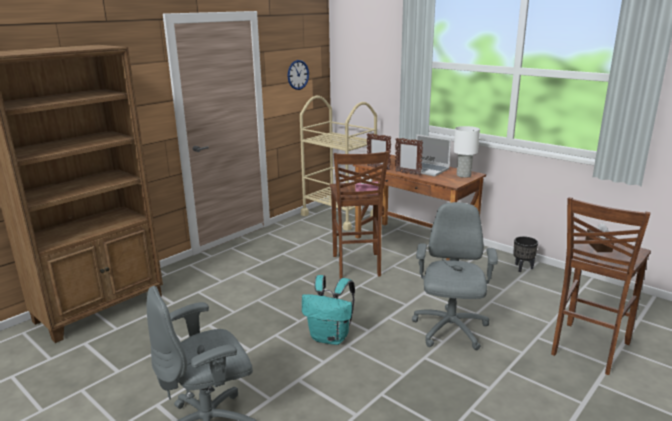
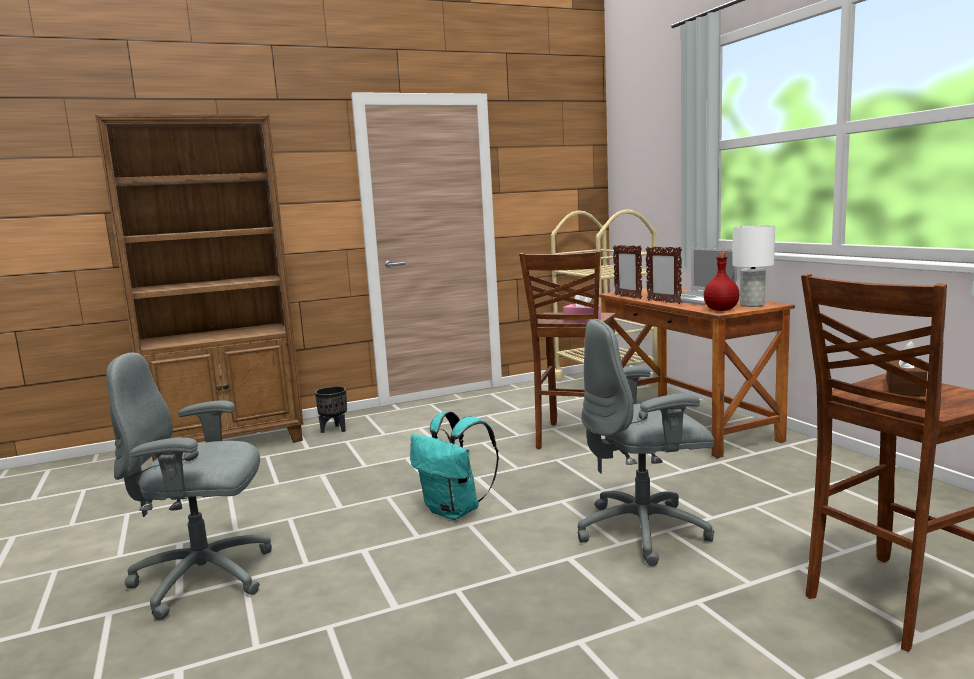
camera: 25 degrees right, 10 degrees down
wall clock [287,60,309,90] -> none
grey office chair [412,202,498,350] -> grey office chair turned 135 degrees counterclockwise [578,319,714,566]
black planter [513,236,538,272] -> black planter moved to [315,386,347,433]
none -> red bottle [704,252,739,311]

